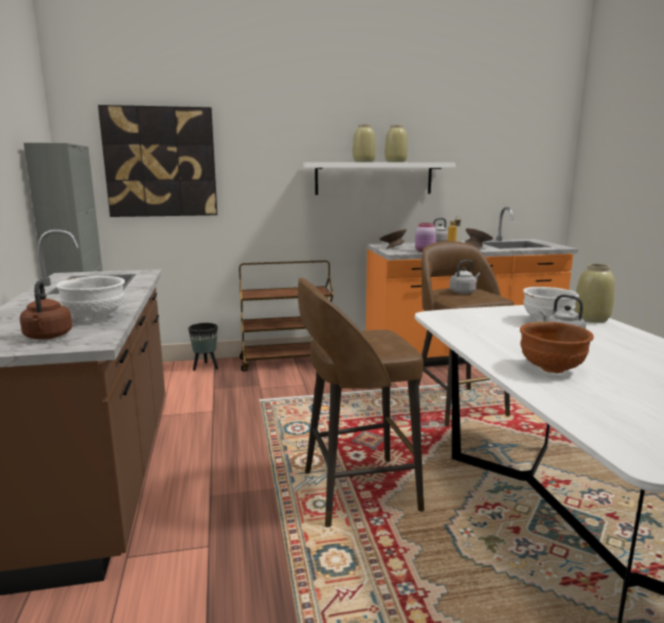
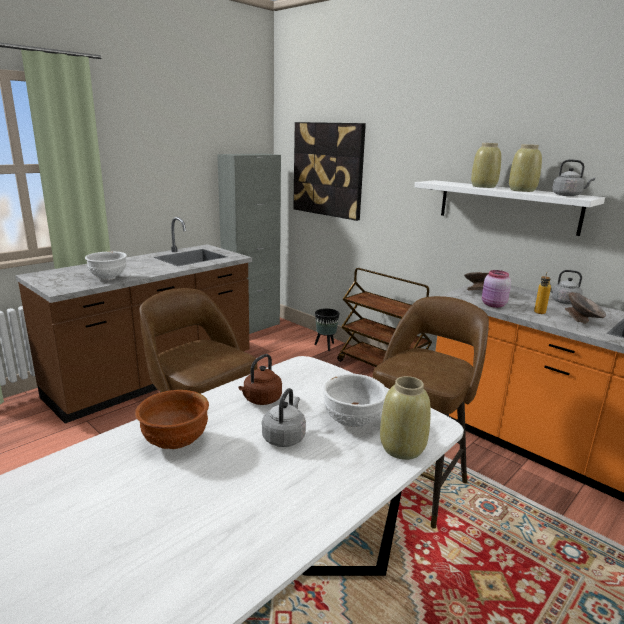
camera: 55 degrees right, 5 degrees up
brown kettle [20,280,72,339] -> brown kettle moved to [238,354,282,405]
grey kettle [449,260,480,294] -> grey kettle moved to [552,159,595,196]

